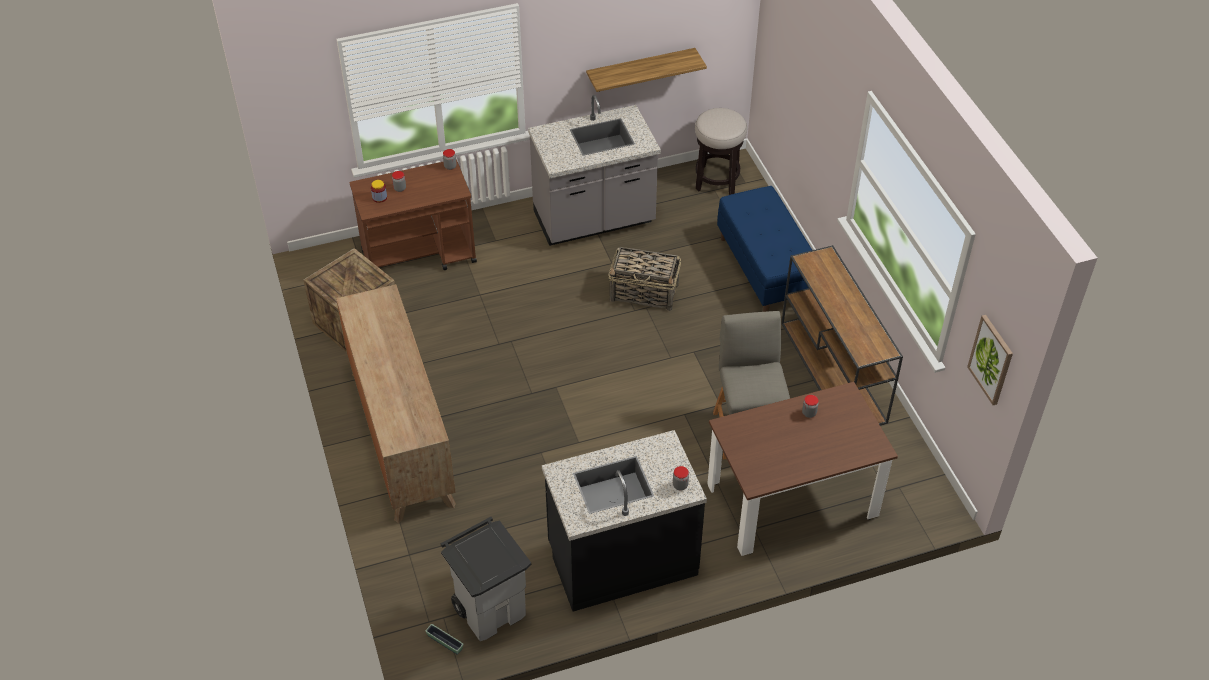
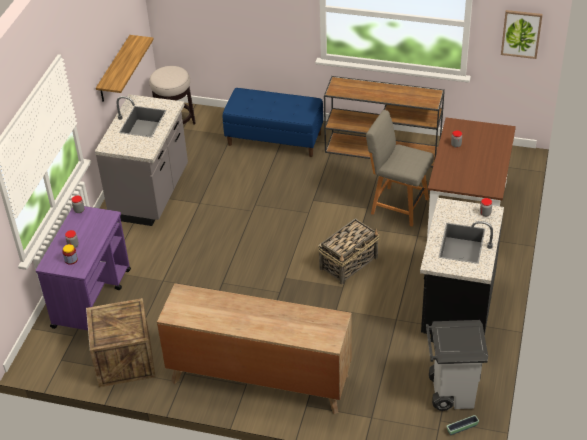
camera: 55 degrees left, 5 degrees down
brown cart [350,159,477,270] -> purple cart [36,206,131,330]
basket [608,247,681,311] -> basket moved to [318,218,379,285]

